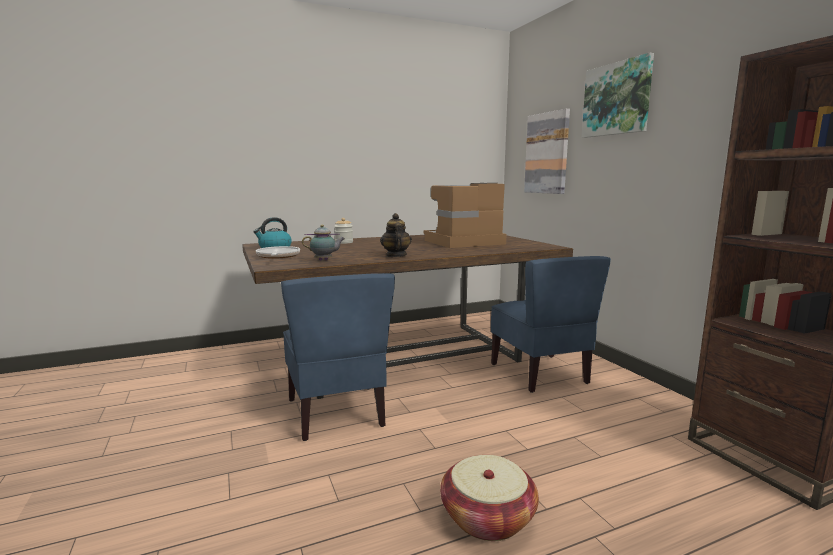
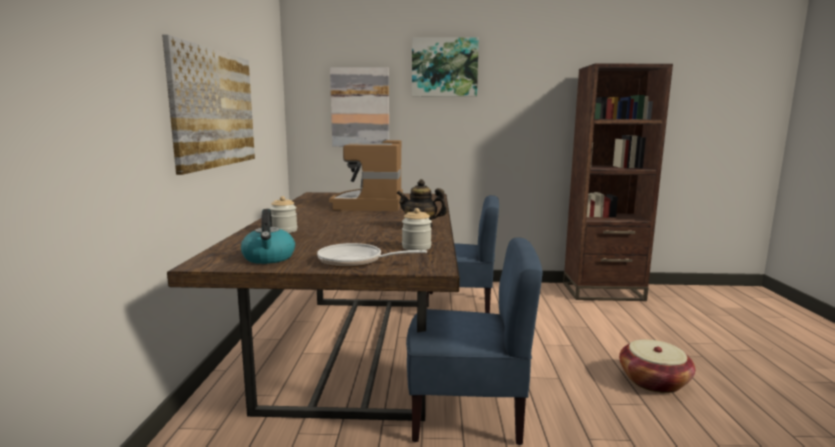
camera: 65 degrees left, 0 degrees up
teapot [302,225,345,261] -> jar [402,208,432,250]
none -> picture [162,35,255,175]

